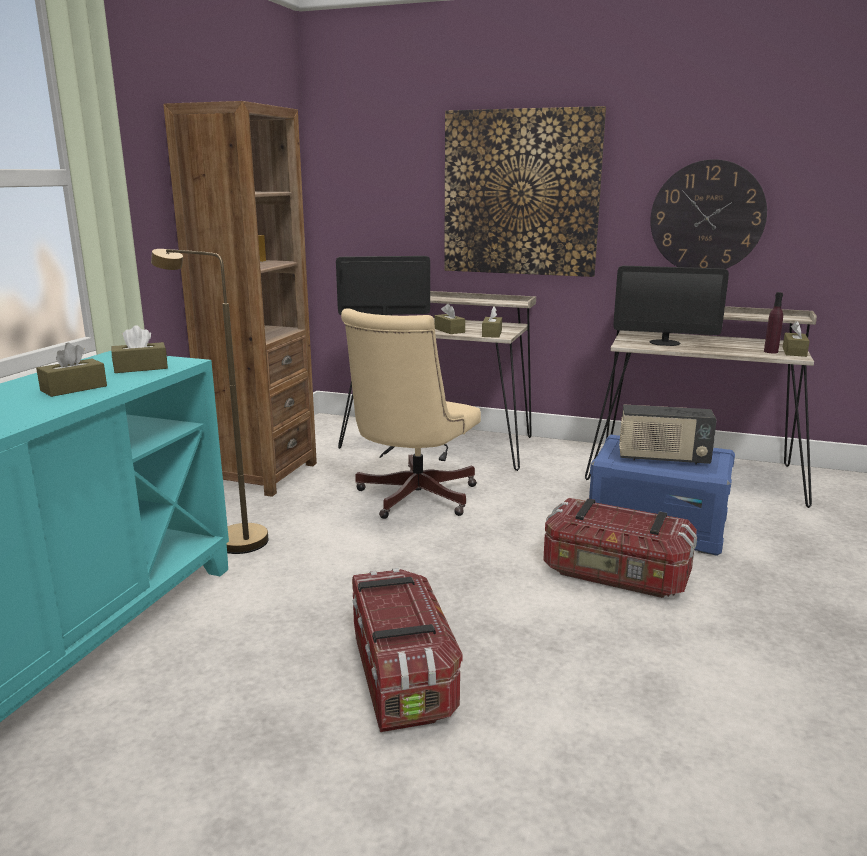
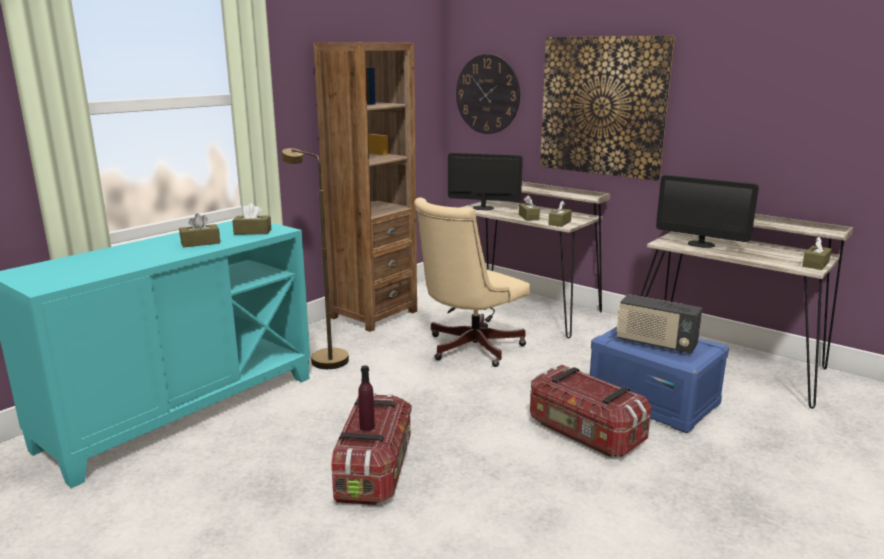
camera: 20 degrees right, 0 degrees up
wall clock [650,159,767,269] -> wall clock moved to [456,54,520,134]
purple bottle [764,292,783,353] -> purple bottle moved to [358,365,375,431]

